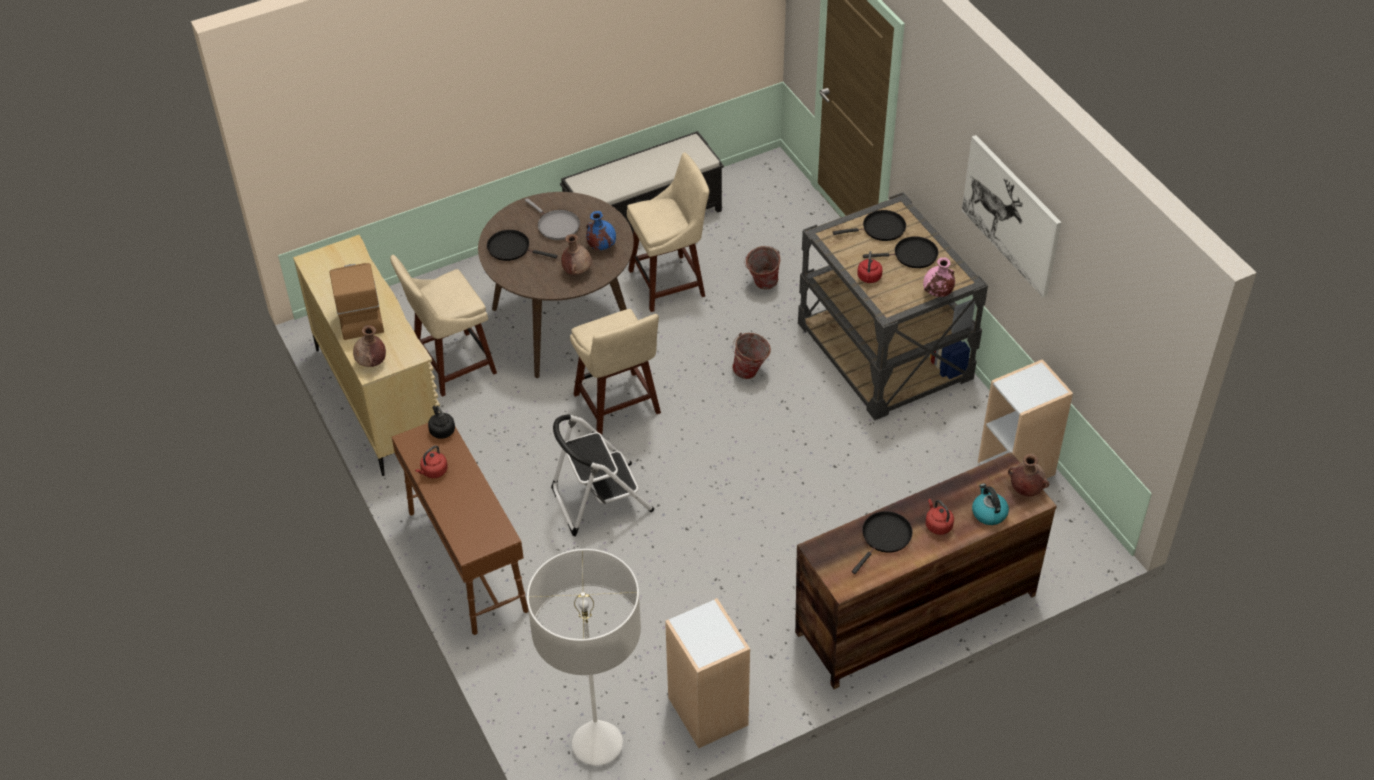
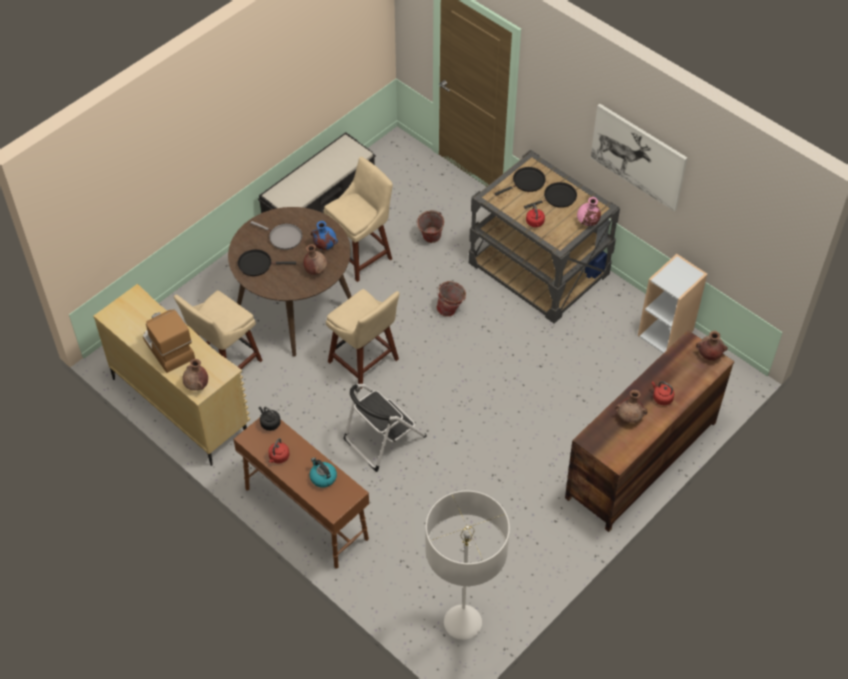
camera: 20 degrees left, 5 degrees up
bookcase [665,598,750,748] -> none
black frying pan [852,511,913,574] -> brown vase [615,390,647,423]
kettle [972,484,1009,525] -> kettle moved to [310,457,337,488]

